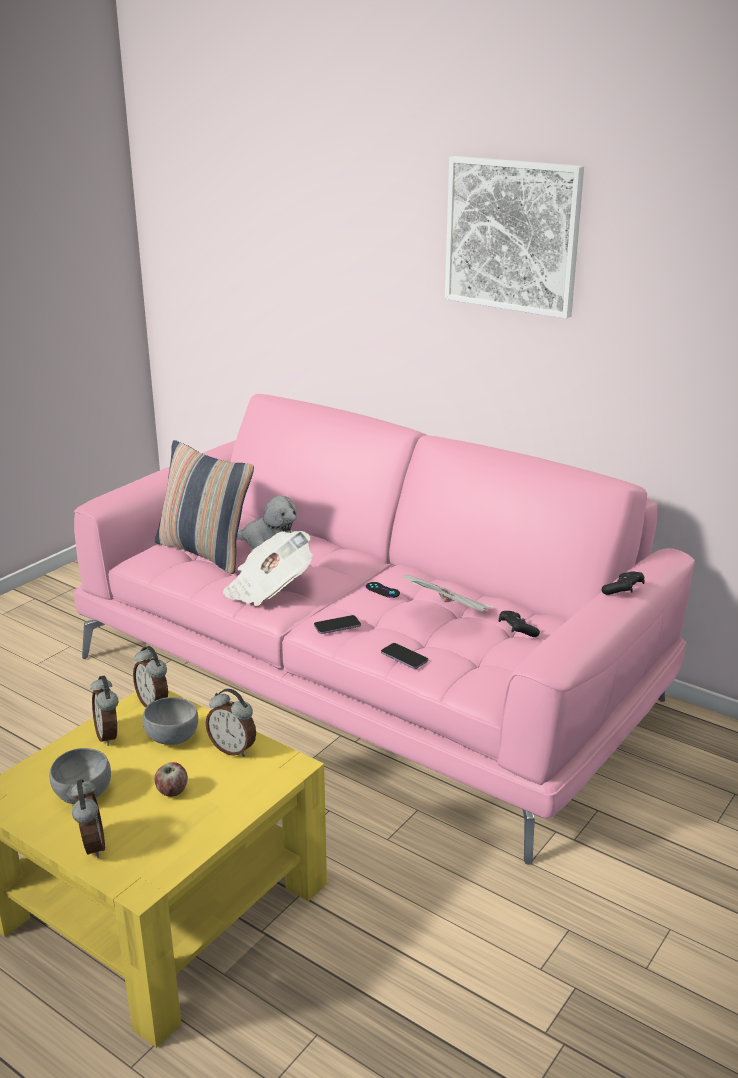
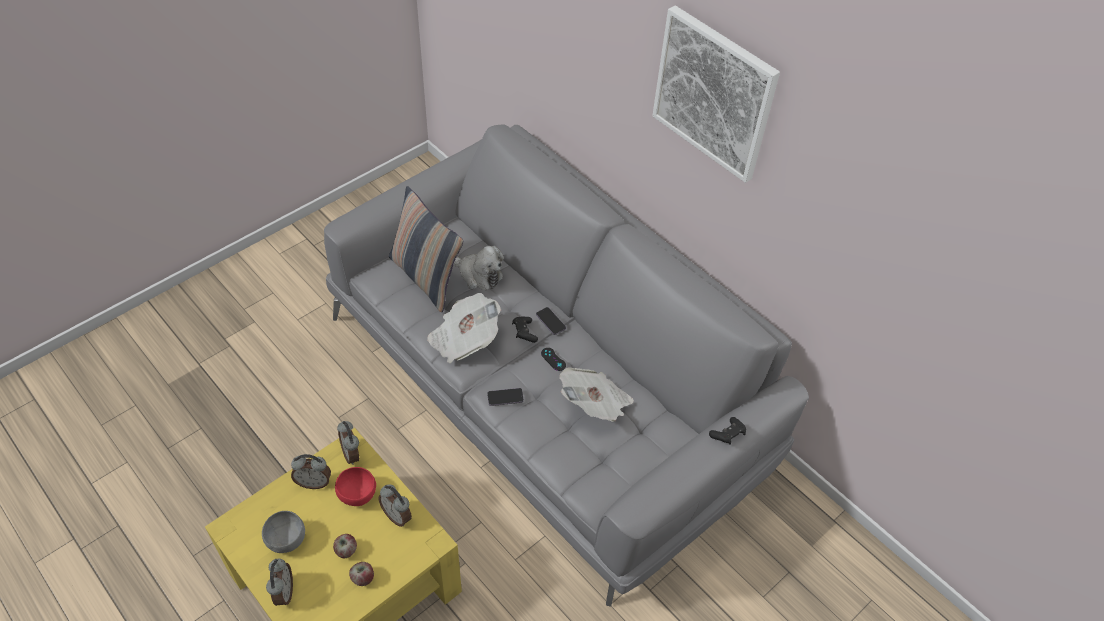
camera: 10 degrees right, 25 degrees up
pink sofa [74,394,695,865] -> grey sofa [324,124,809,607]
alarm clock [90,676,118,746] -> alarm clock turned 75 degrees counterclockwise [291,454,331,489]
grey bowl [142,697,198,745] -> red bowl [335,467,376,506]
phone [381,643,428,669] -> phone moved to [536,307,566,335]
black game controller [499,611,540,637] -> black game controller moved to [512,317,538,343]
none -> apple [349,562,374,586]

